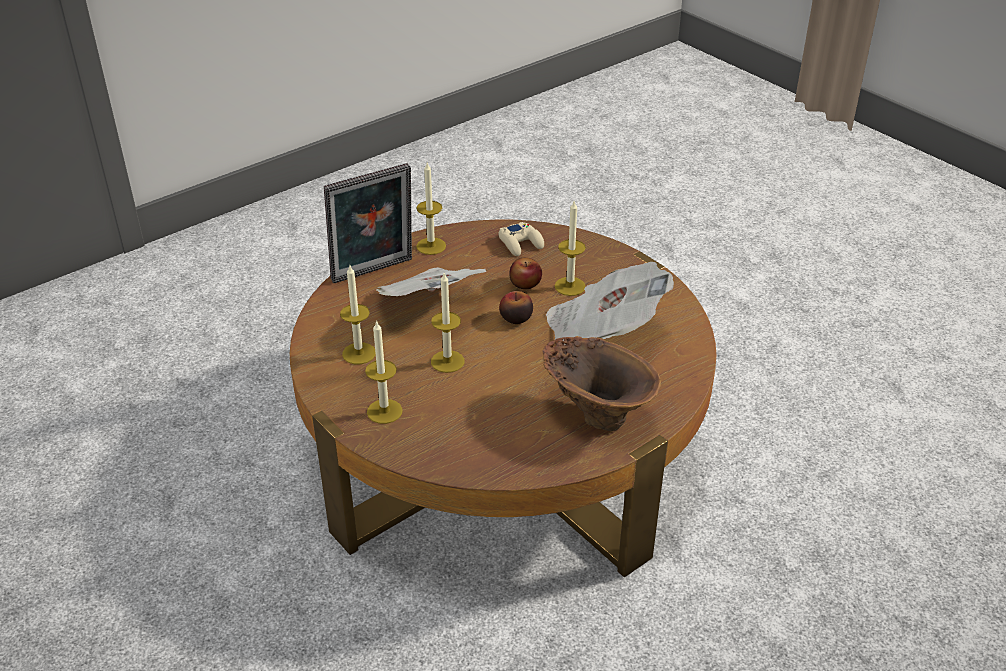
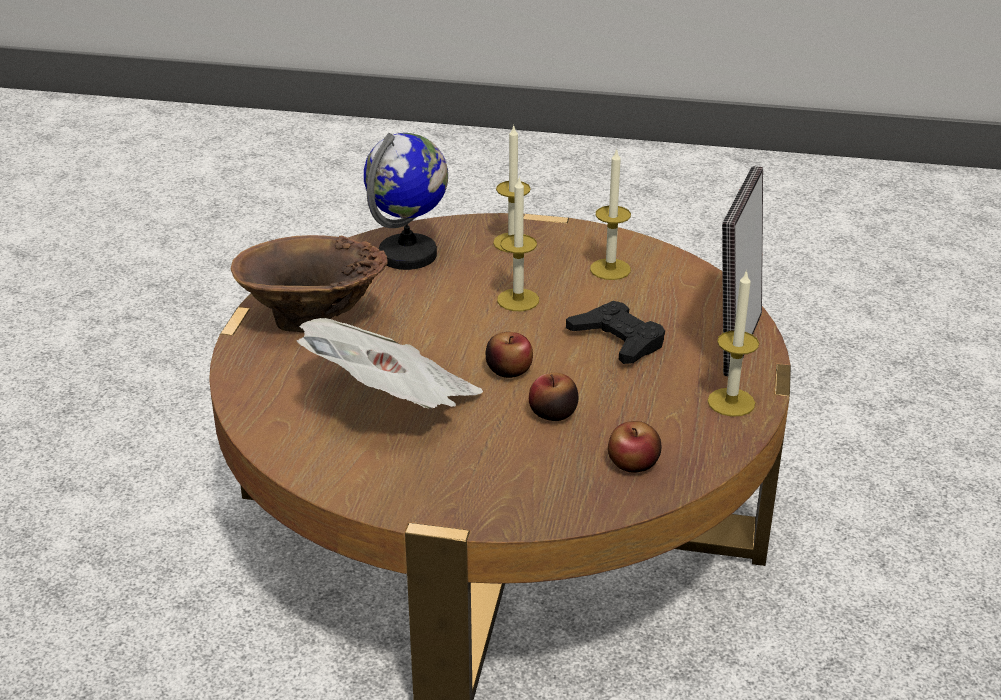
camera: 140 degrees right, 5 degrees down
newspaper [376,267,487,296] -> black game controller [566,301,665,364]
beige game controller [498,222,544,256] -> apple [608,421,661,472]
candle [555,201,586,296] -> none
none -> globe [364,133,448,270]

